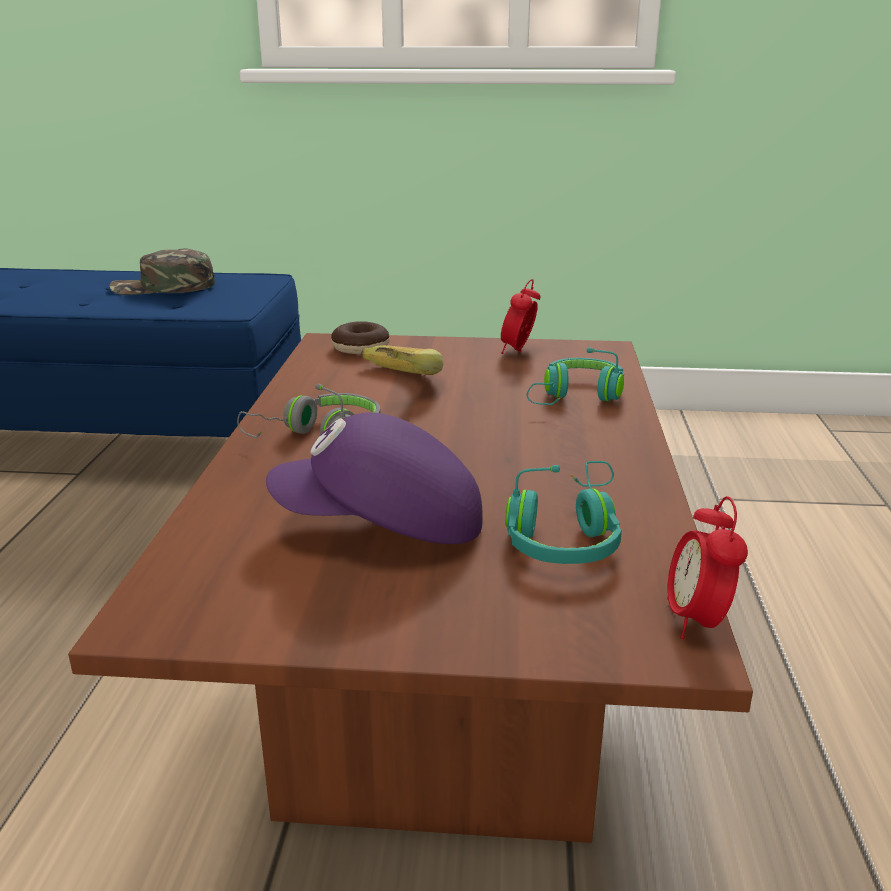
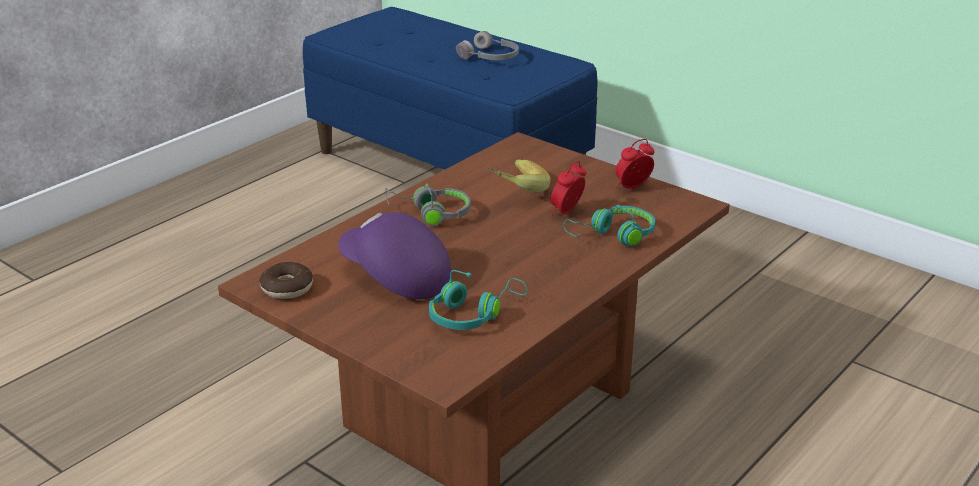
camera: 35 degrees right, 5 degrees up
green cap [109,248,215,295] -> grey headphones [456,31,519,60]
donut [331,321,389,354] -> donut moved to [259,262,313,299]
alarm clock [667,496,748,639] -> alarm clock moved to [550,161,587,215]

